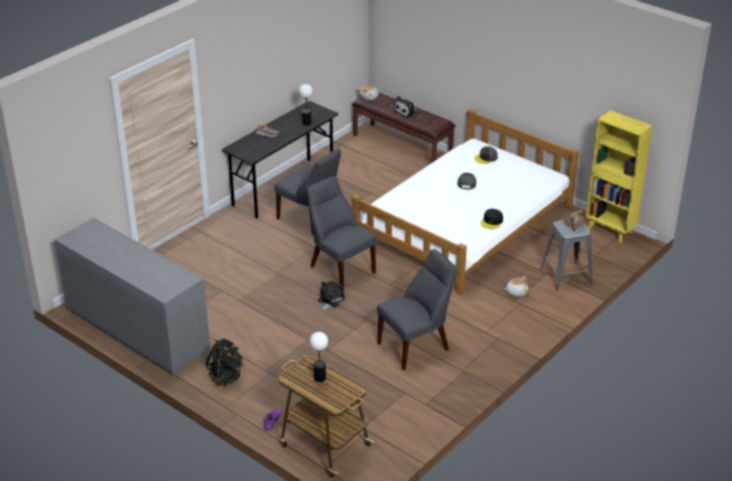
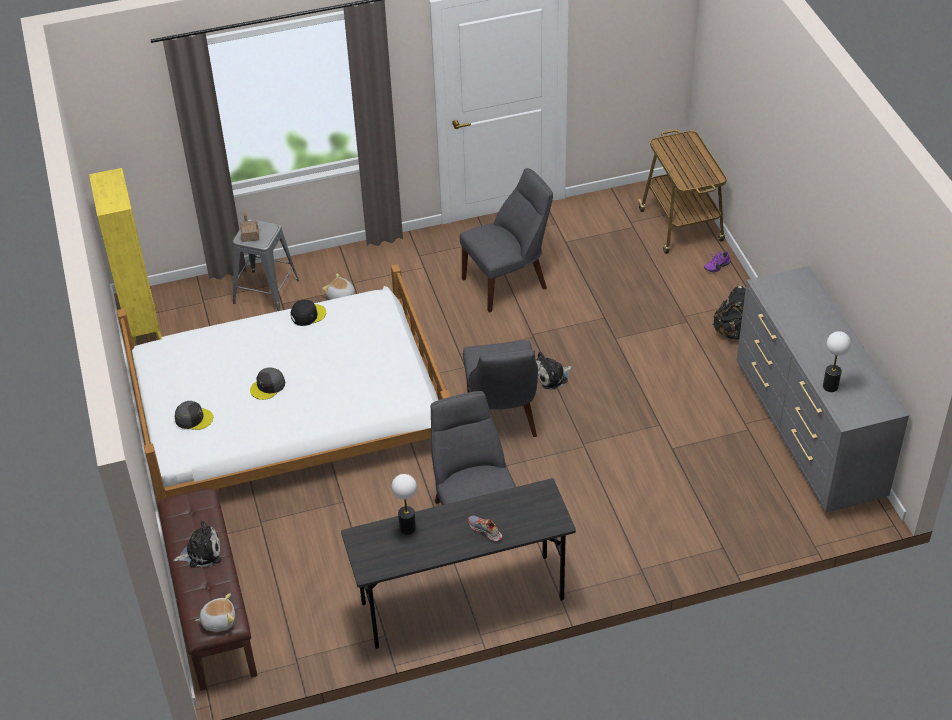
camera: 145 degrees left, 10 degrees up
table lamp [310,332,328,382] -> table lamp moved to [823,331,851,392]
grey chair [377,249,457,370] -> grey chair turned 150 degrees clockwise [460,168,553,313]

